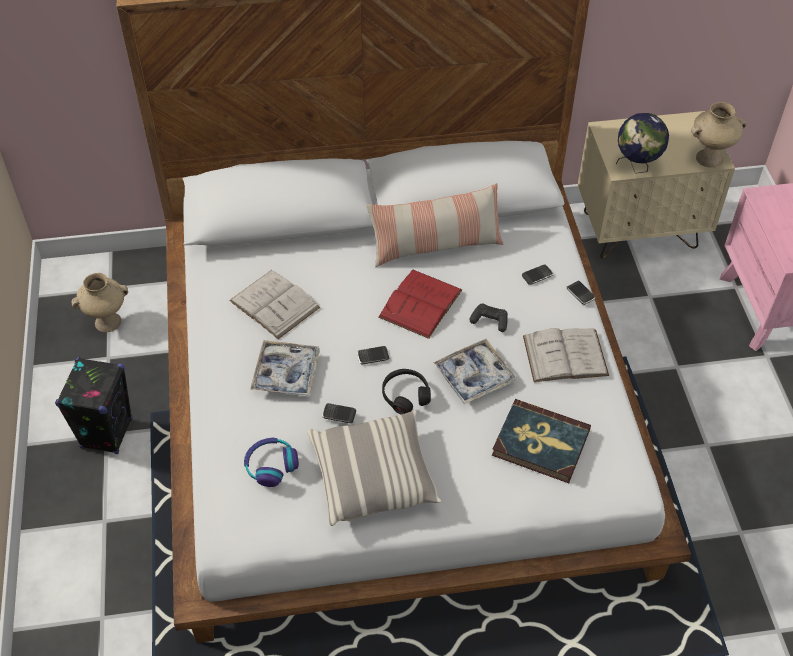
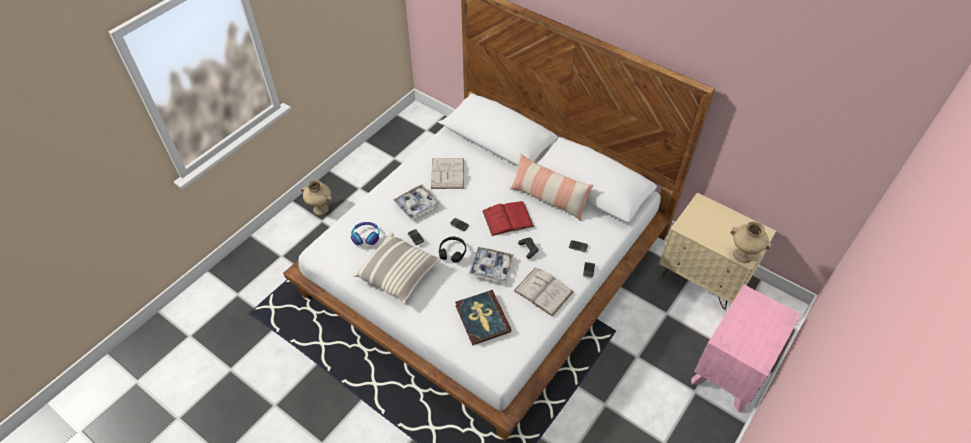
camera: 45 degrees right, 0 degrees up
black speaker [55,357,133,454] -> none
beige vase [71,273,128,332] -> beige vase moved to [301,180,332,215]
globe [616,113,669,174] -> none

